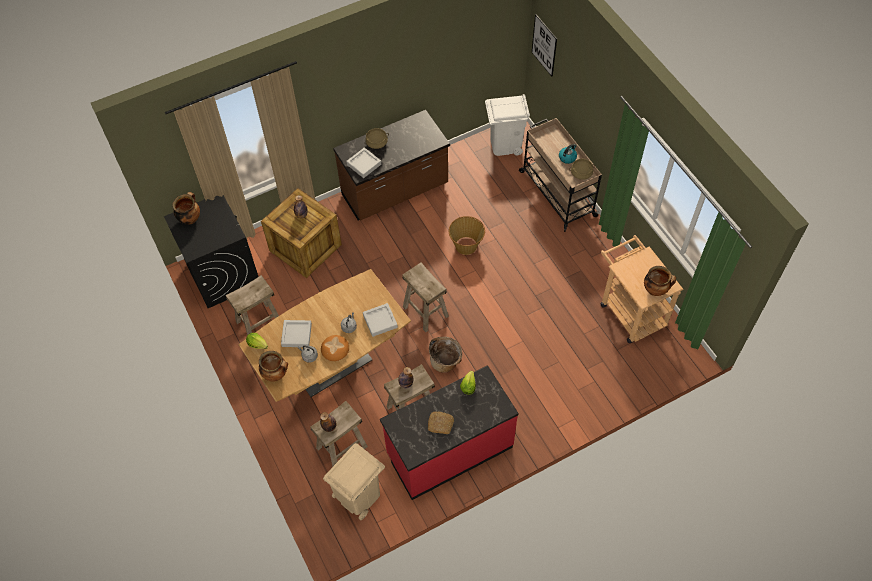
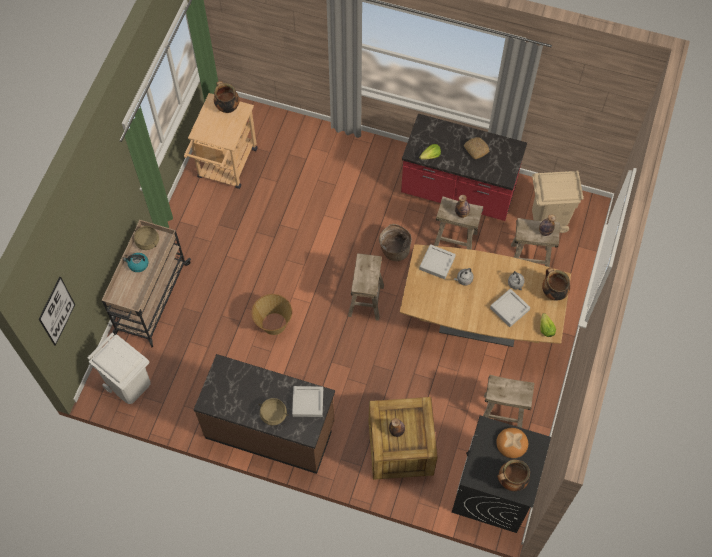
camera: 135 degrees left, 5 degrees up
bread [321,335,349,361] -> bread moved to [496,428,528,458]

